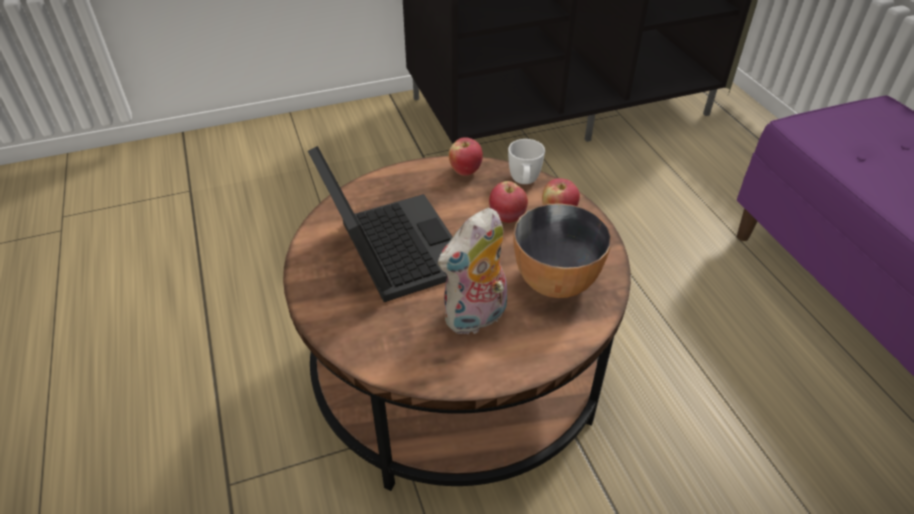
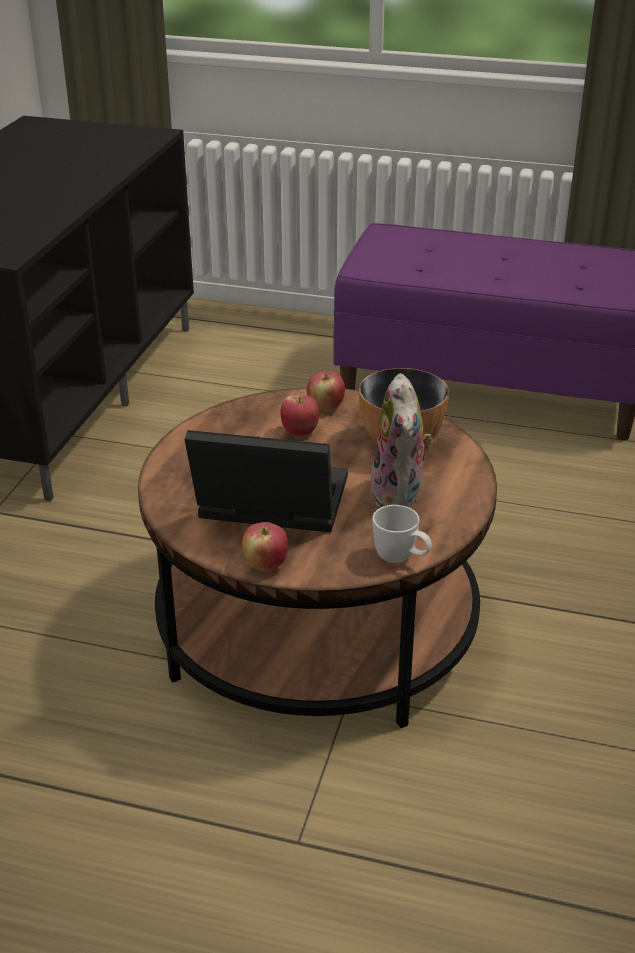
camera: 55 degrees left, 10 degrees down
apple [449,138,483,176] -> apple moved to [242,522,288,571]
white mug [508,139,545,184] -> white mug moved to [372,505,432,563]

